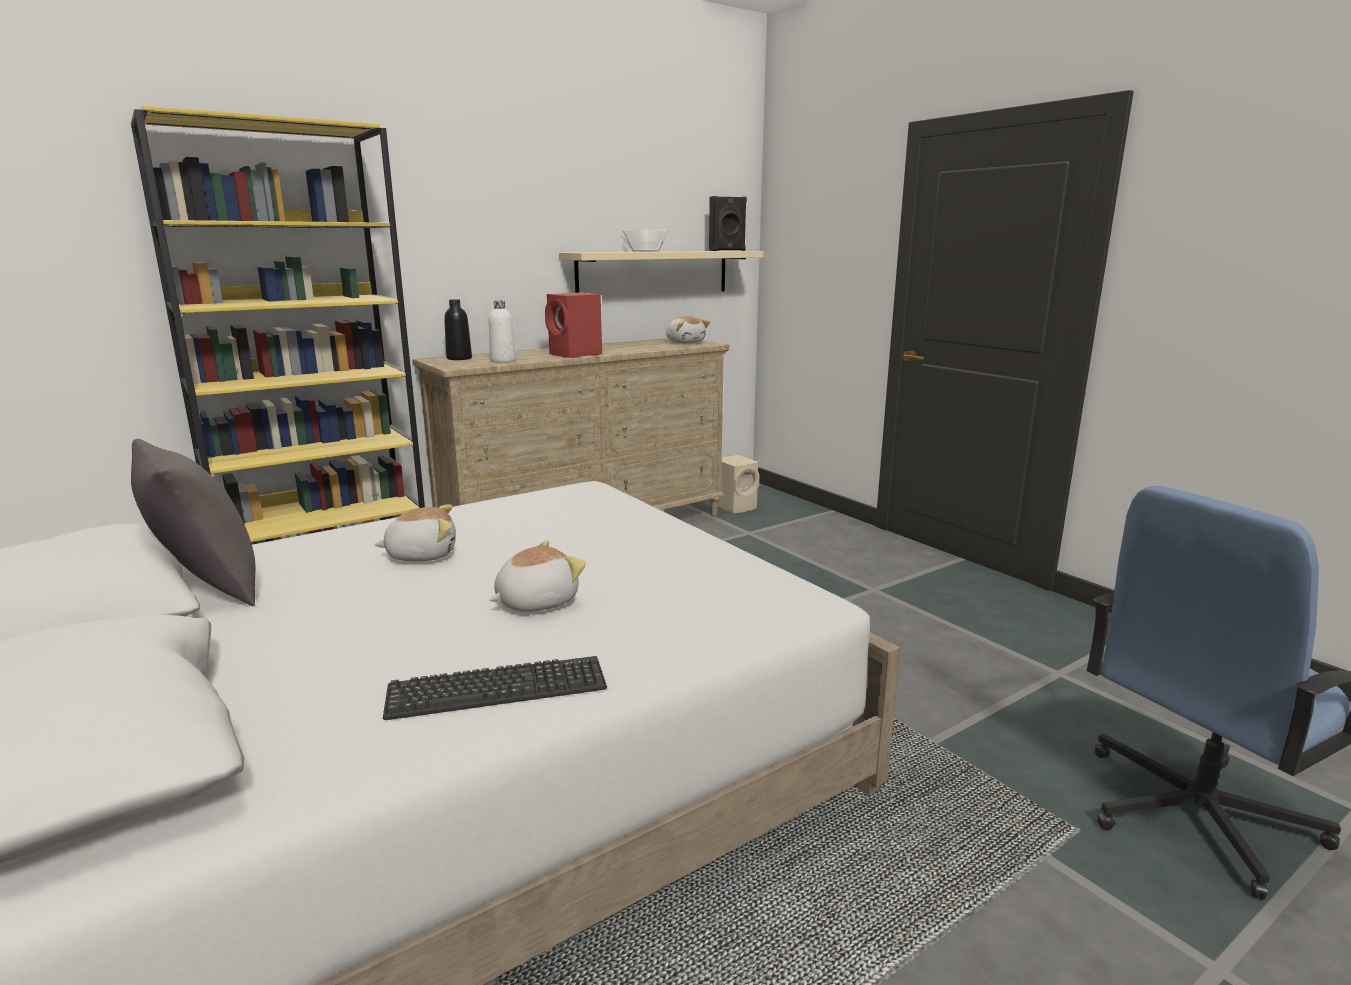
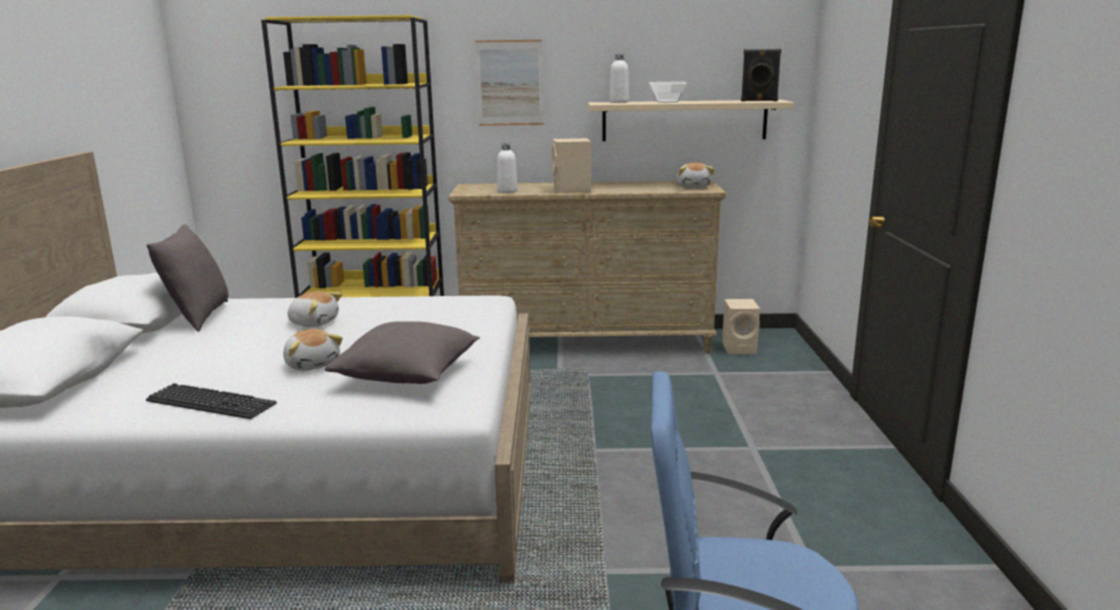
camera: 35 degrees right, 0 degrees up
black bottle [444,299,472,360] -> none
plush toy [489,541,586,612] -> plush toy turned 60 degrees clockwise [283,329,343,371]
red speaker [545,293,602,358] -> beige speaker [552,138,591,193]
none -> grey pillow [325,321,480,384]
none -> picture [475,40,544,126]
none -> white bottle [609,54,629,103]

